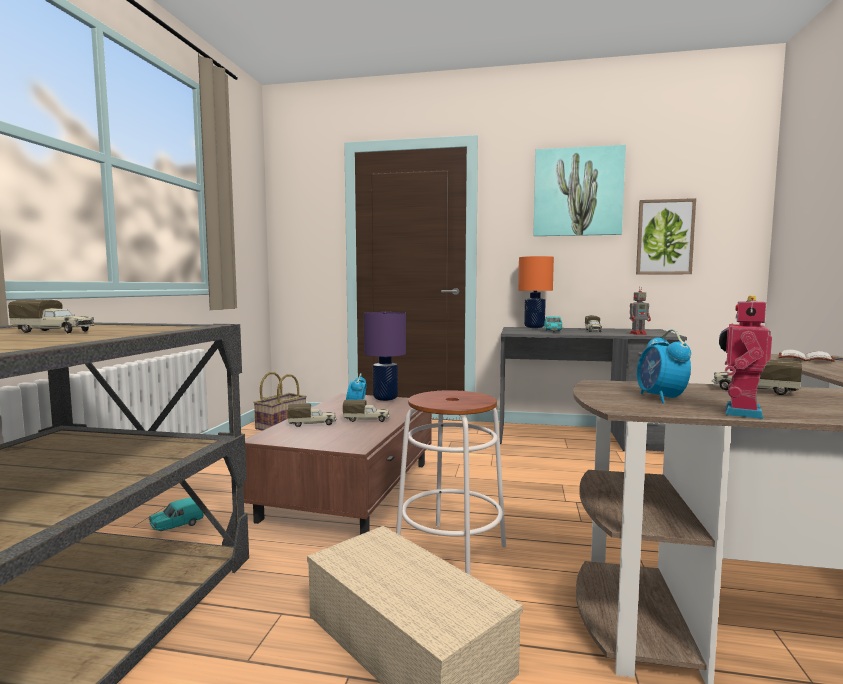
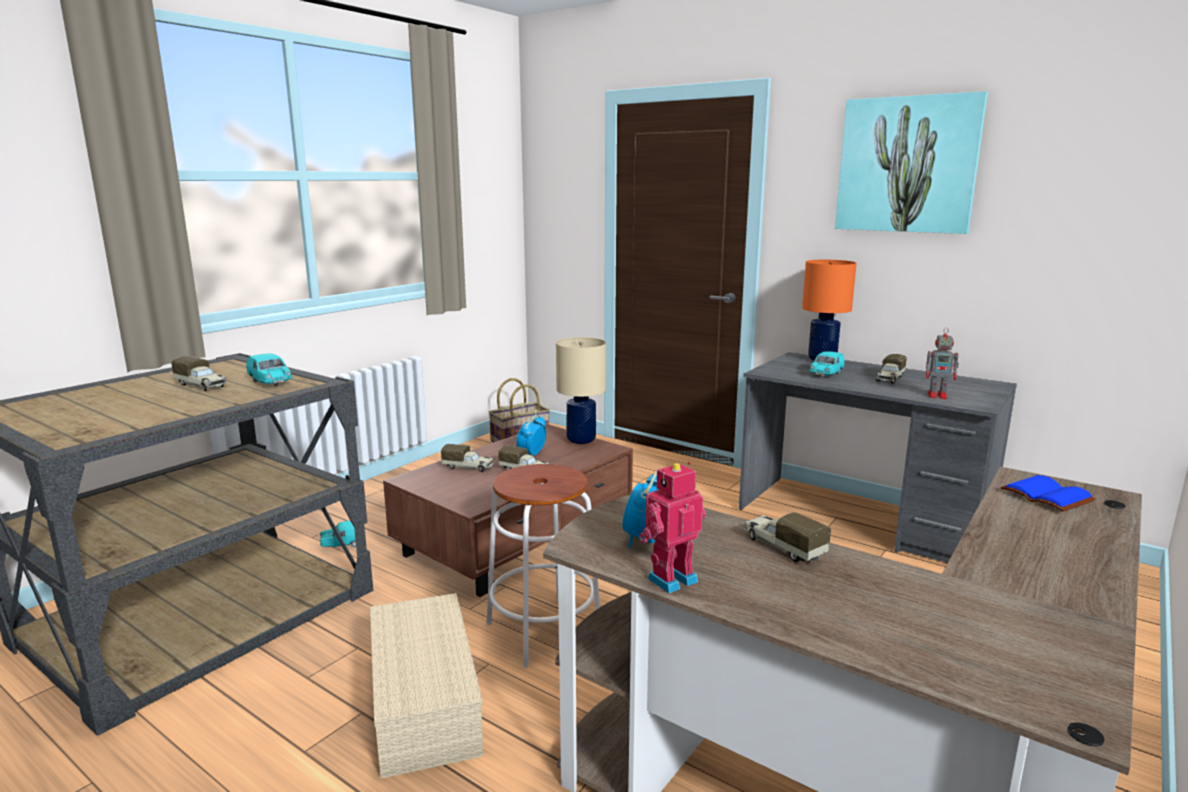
camera: 25 degrees right, 10 degrees up
purple table lamp [364,312,406,401] -> beige table lamp [556,337,606,444]
picture [636,198,696,275] -> none
white book [779,350,835,362] -> blue book [1001,475,1096,512]
none -> turquoise toy car [246,353,292,386]

